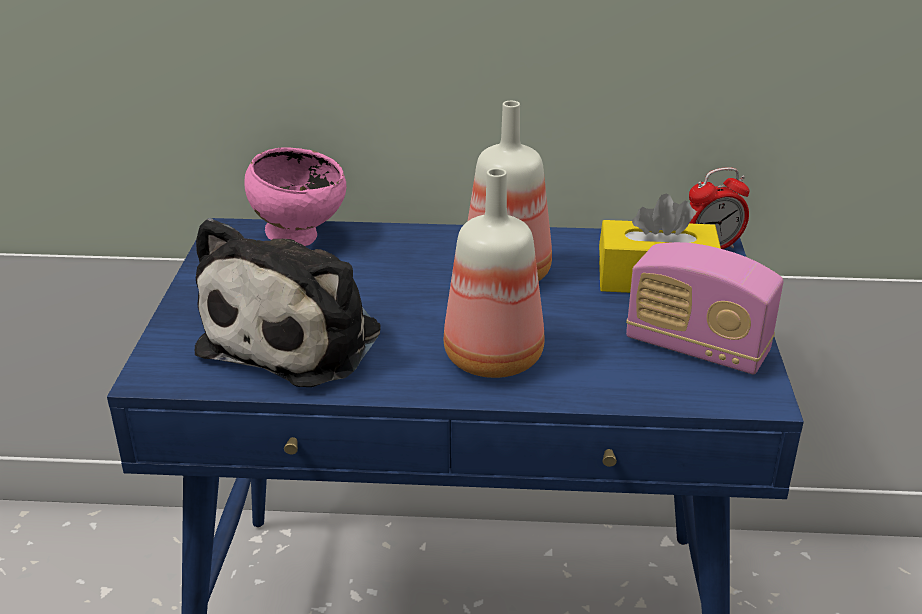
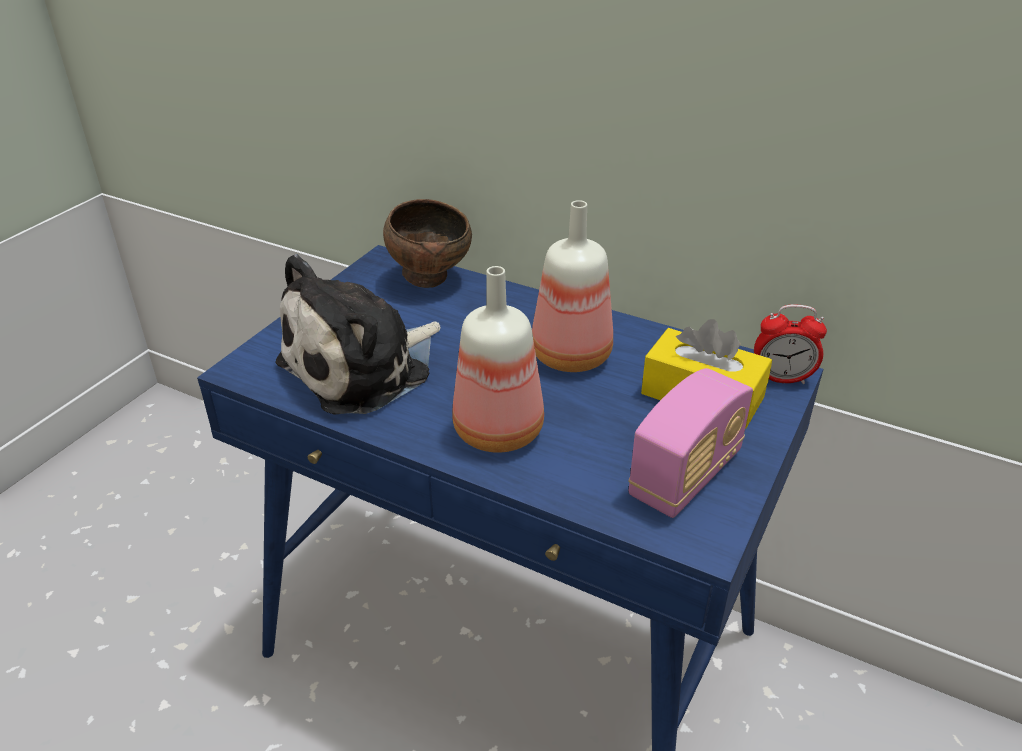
camera: 25 degrees right, 5 degrees up
pink bowl [244,147,346,246] -> brown bowl [383,199,472,288]
radio [626,242,783,375] -> radio turned 105 degrees counterclockwise [629,368,753,518]

